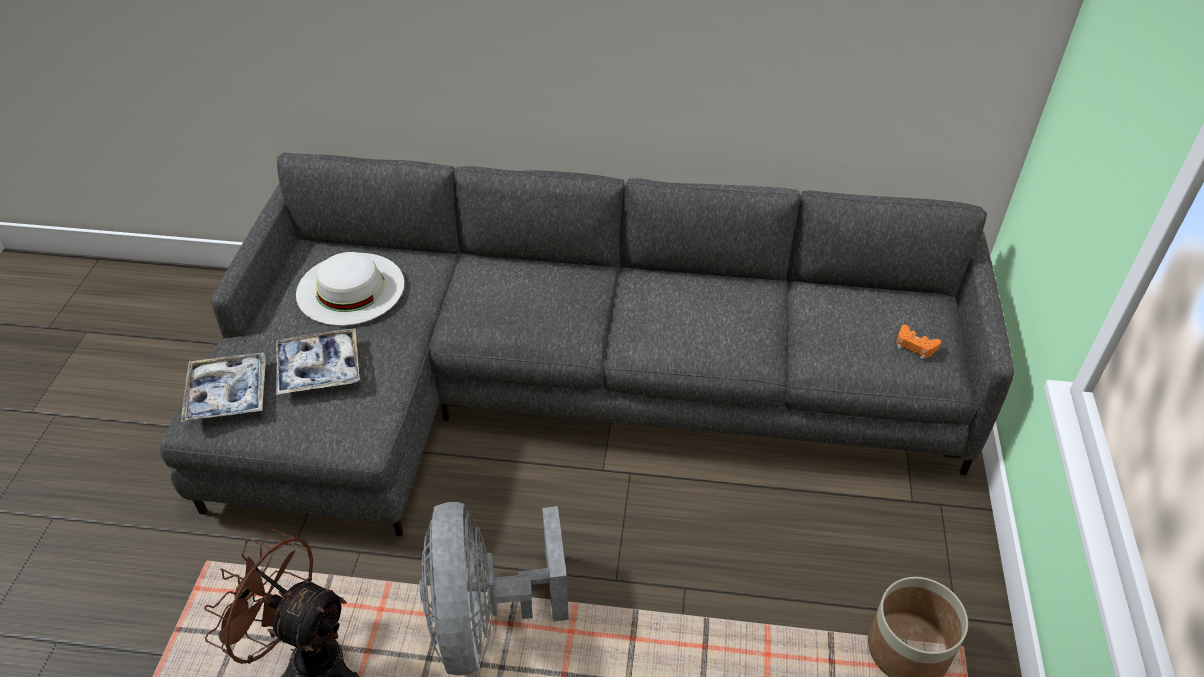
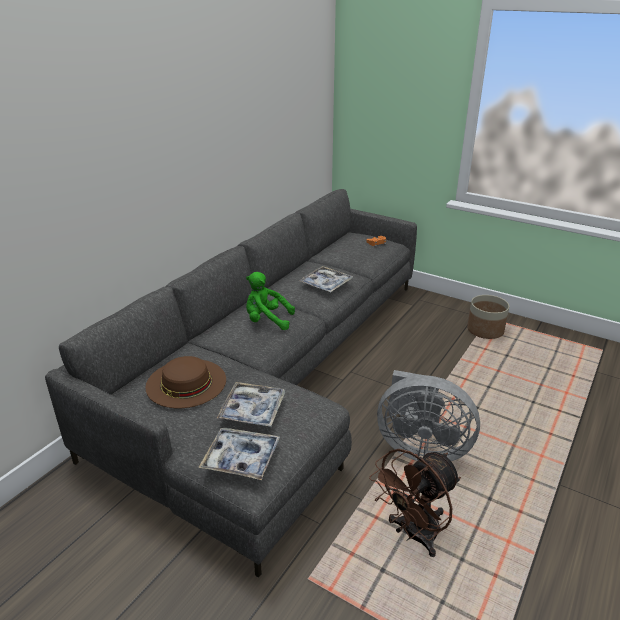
camera: 65 degrees left, 15 degrees down
white hat [296,252,404,326] -> brown hat [145,356,226,408]
none -> green plush toy [246,272,295,330]
none -> tray [299,266,353,292]

